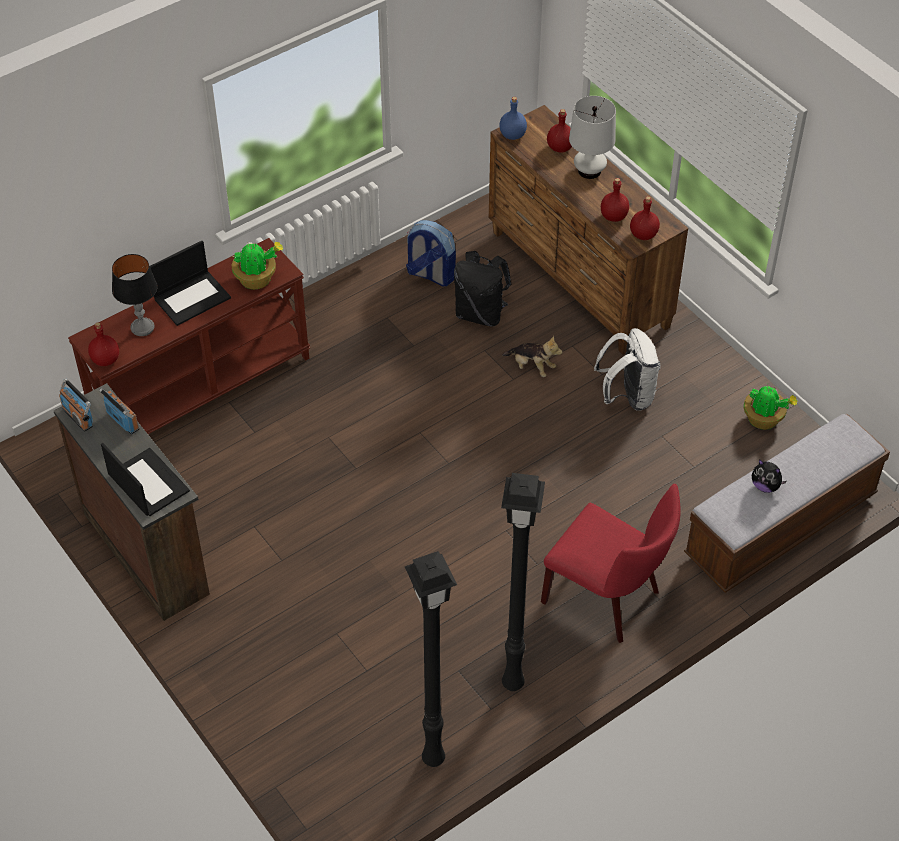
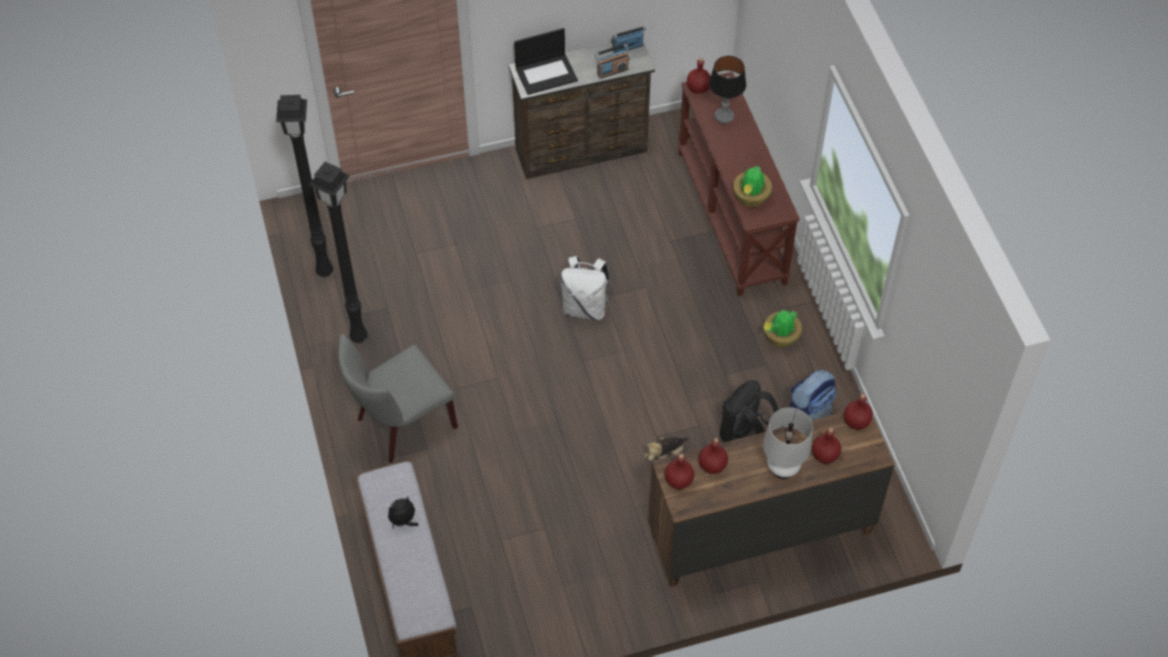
camera: 110 degrees right, 5 degrees up
laptop [150,241,231,326] -> none
blue bottle [499,97,527,140] -> red bottle [844,394,873,430]
red chair [541,484,681,643] -> grey chair [338,334,458,463]
white backpack [594,328,660,411] -> white backpack moved to [560,256,611,320]
potted plant [744,384,798,430] -> potted plant moved to [763,309,802,347]

